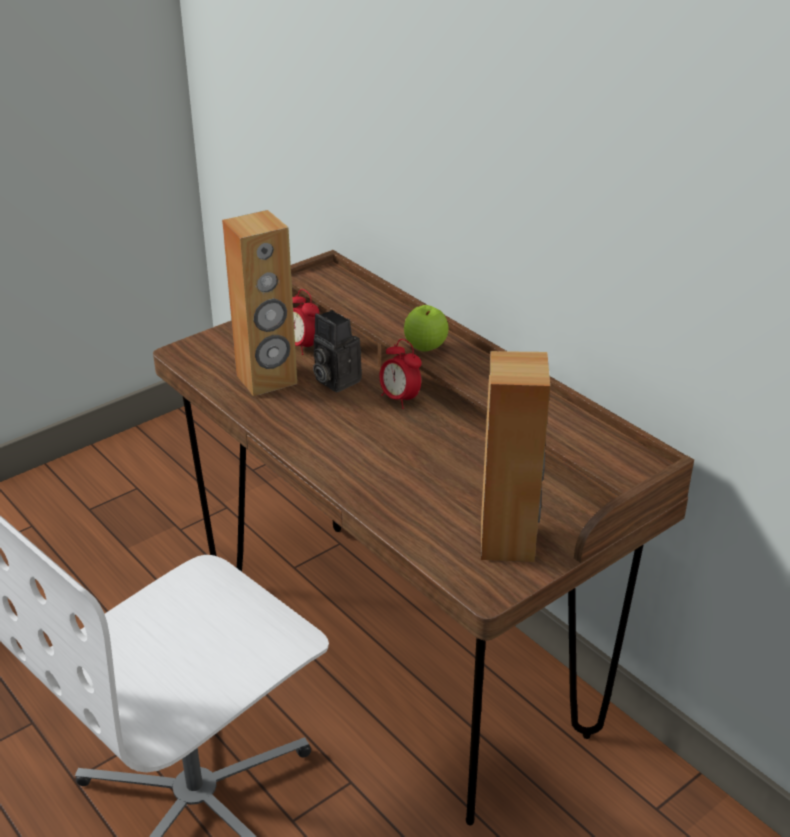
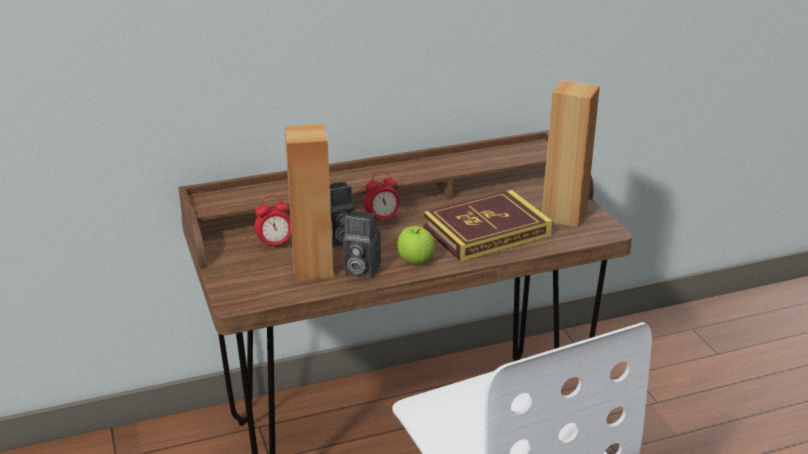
camera: 70 degrees left, 5 degrees down
apple [404,305,449,351] -> apple moved to [397,226,435,264]
none -> camera [343,211,381,279]
none -> book [423,190,552,262]

